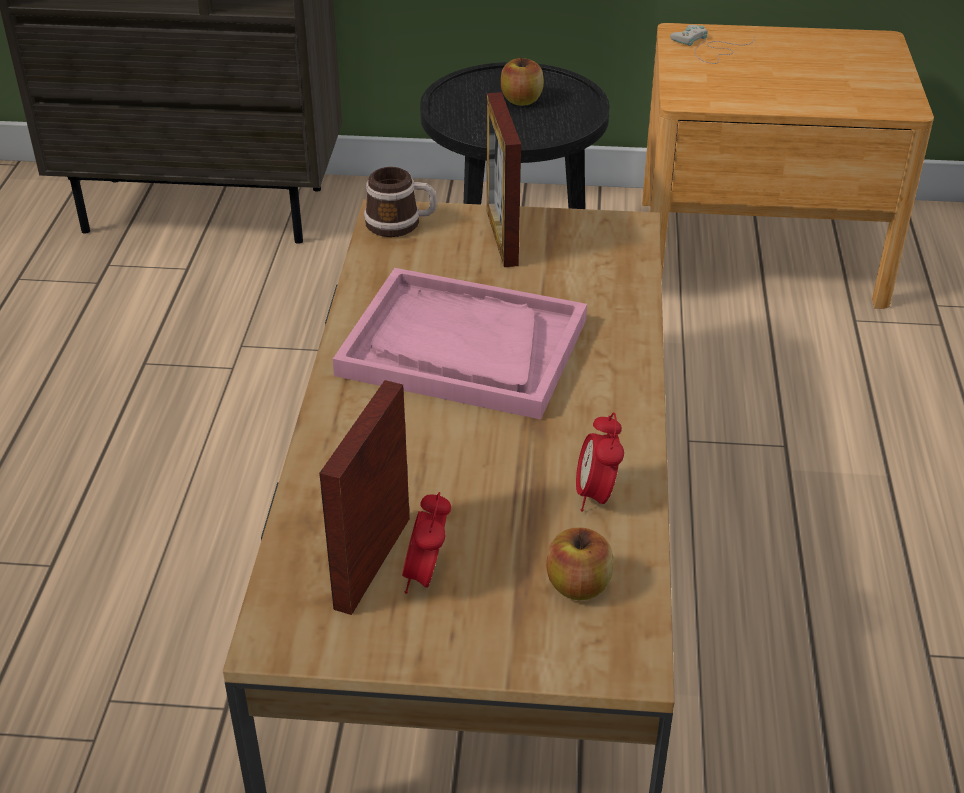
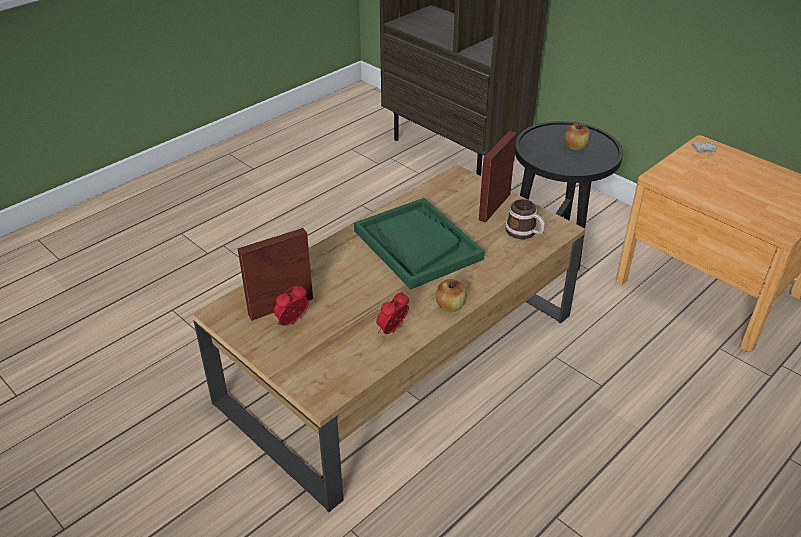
camera: 40 degrees right, 0 degrees up
pink tray [333,268,587,420] -> green tray [354,198,485,290]
mug [364,167,437,237] -> mug moved to [505,199,545,239]
apple [546,527,614,600] -> apple moved to [436,279,467,312]

